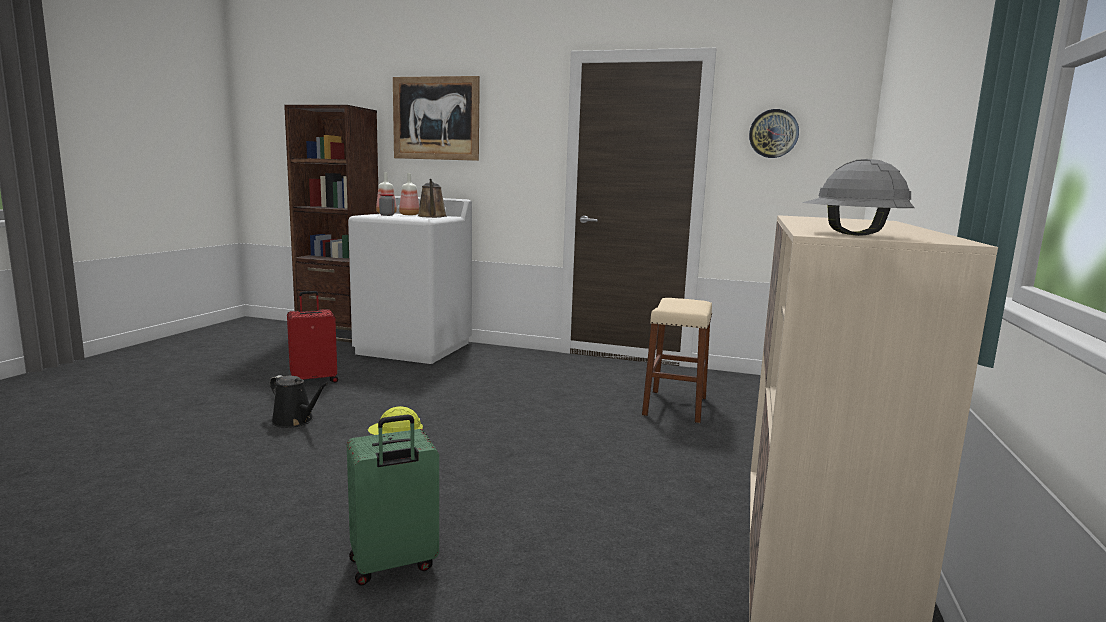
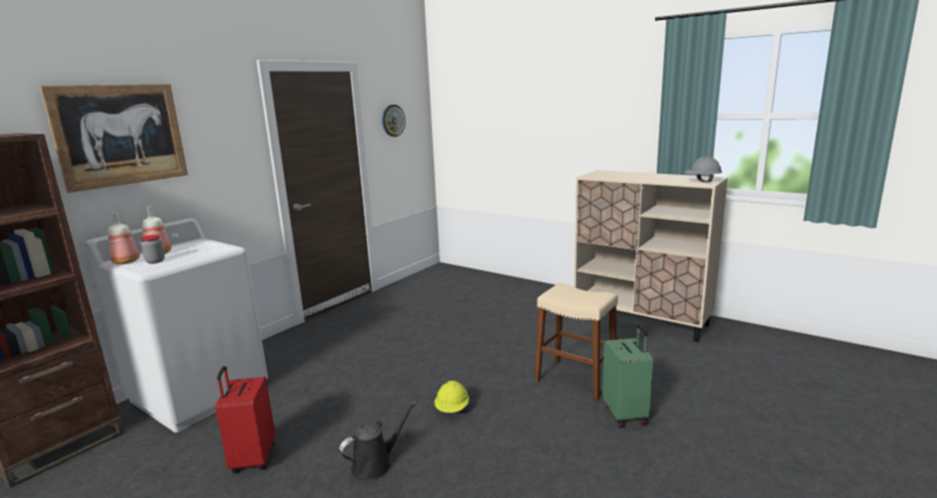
camera: 70 degrees left, 5 degrees up
brown watering can [418,179,447,218] -> none
beige stool [642,298,712,423] -> beige stool moved to [535,283,618,401]

